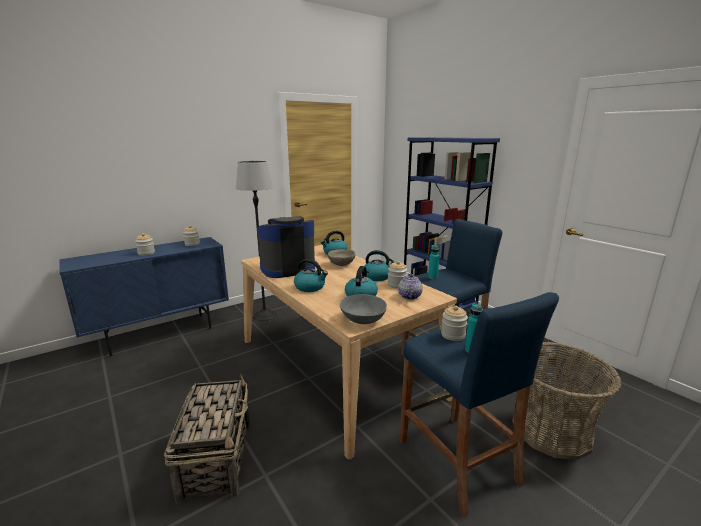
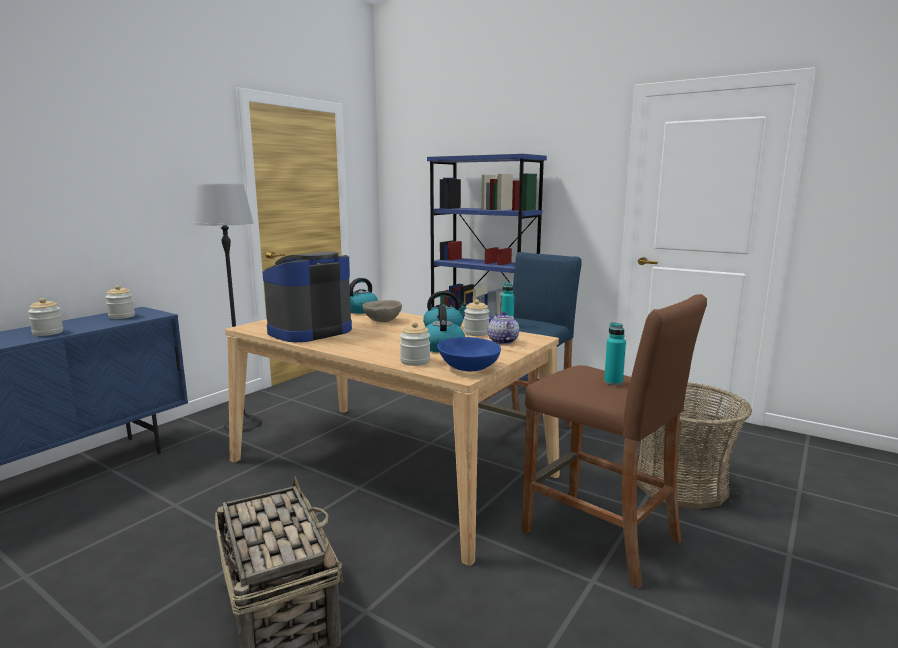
camera: 20 degrees left, 5 degrees down
kettle [294,259,328,292] -> none
grey bowl [340,294,387,324] -> blue bowl [437,337,501,371]
blue stool [399,292,559,518] -> brown stool [522,294,707,589]
jar [441,306,468,341] -> jar moved to [400,322,430,366]

